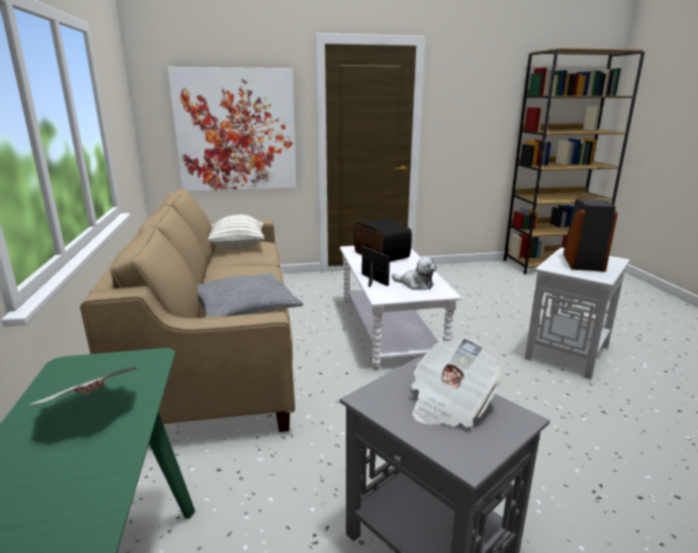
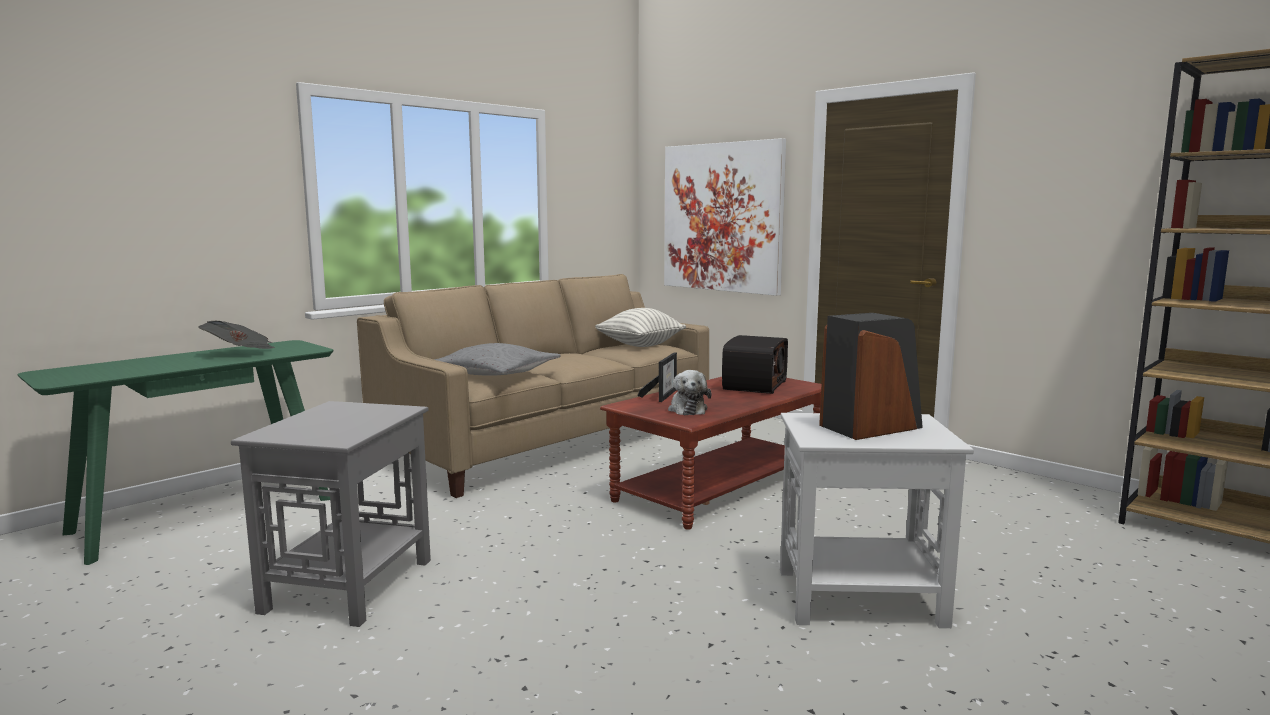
camera: 55 degrees right, 10 degrees down
white coffee table [340,246,462,369] -> brown coffee table [600,377,821,530]
newspaper [411,338,503,428] -> none

